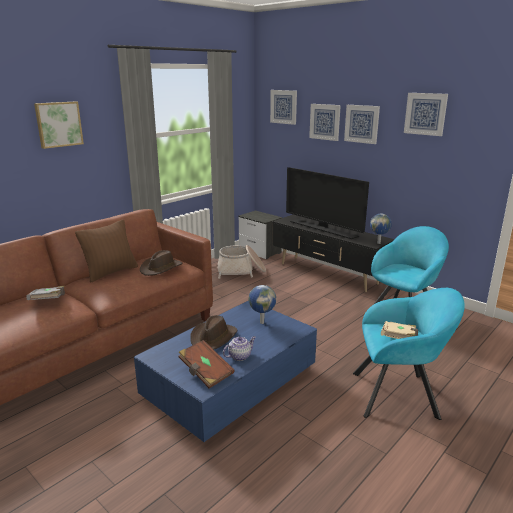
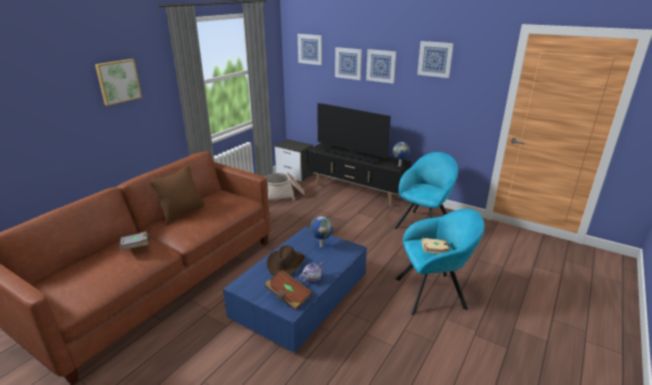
camera: 10 degrees left, 5 degrees up
brown hat [140,250,182,276] -> none

